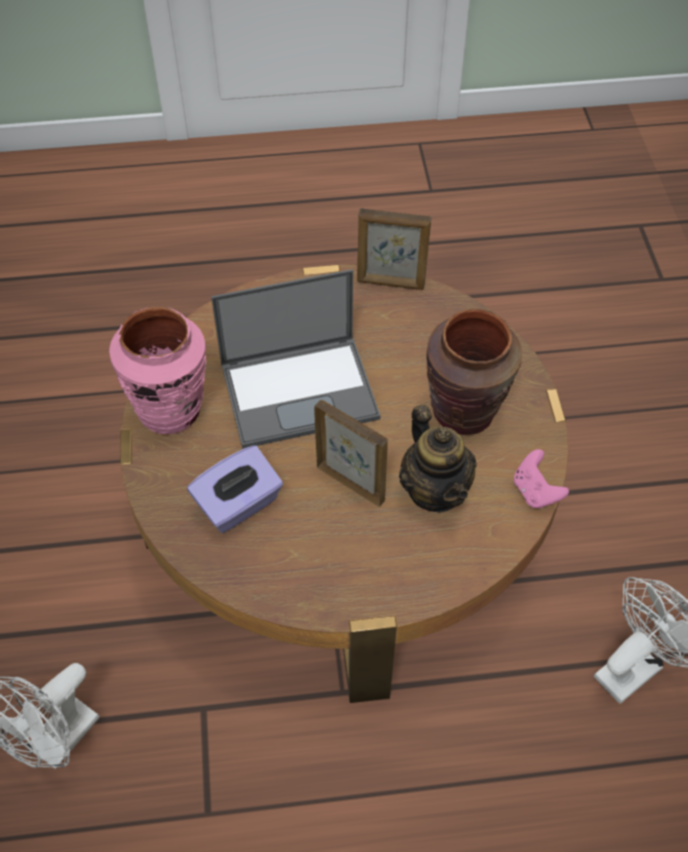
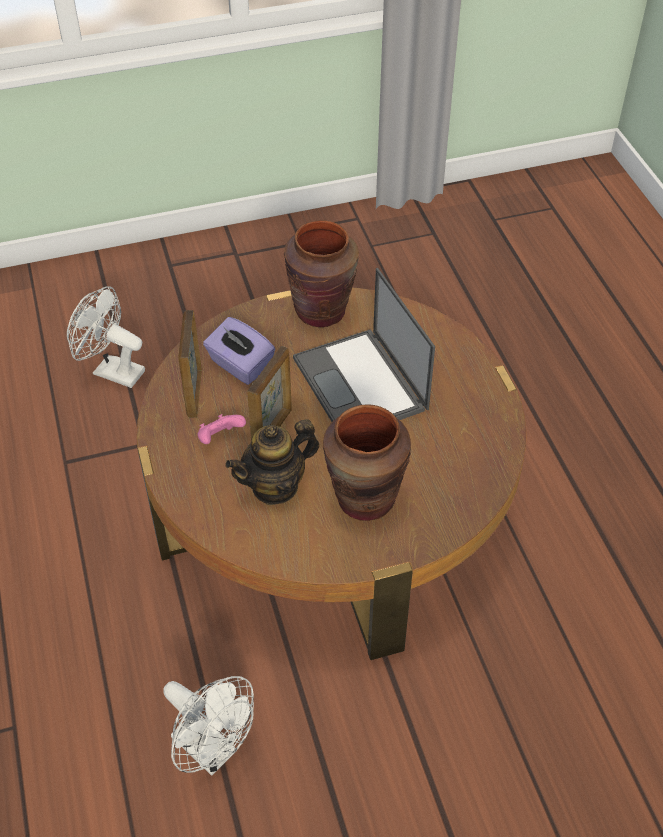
camera: 80 degrees right, 5 degrees down
pink vase [109,307,206,434] -> brown vase [284,220,359,327]
picture frame [357,208,431,290] -> picture frame moved to [178,310,202,418]
pink game controller [514,449,569,508] -> pink game controller moved to [198,414,246,444]

